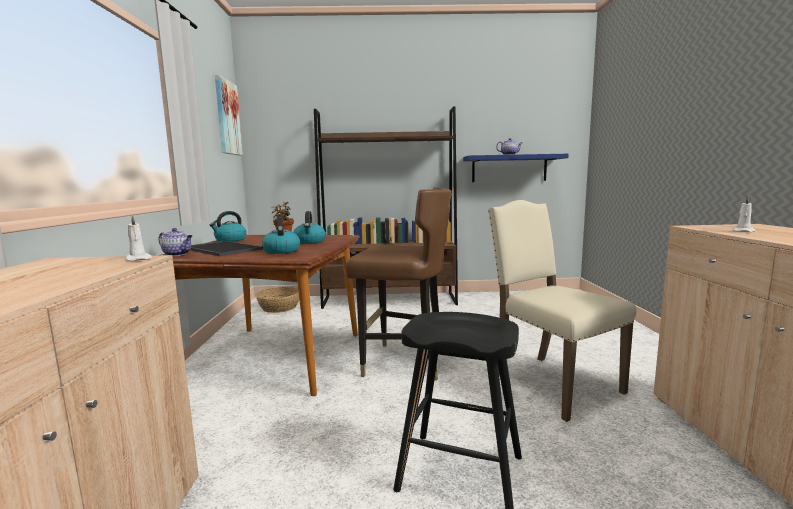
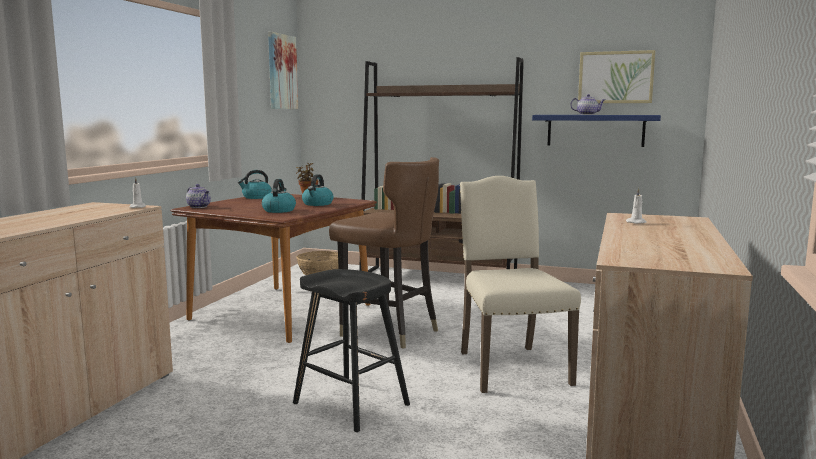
camera: 20 degrees right, 0 degrees up
tray [190,241,263,256] -> none
none -> picture [578,50,655,103]

